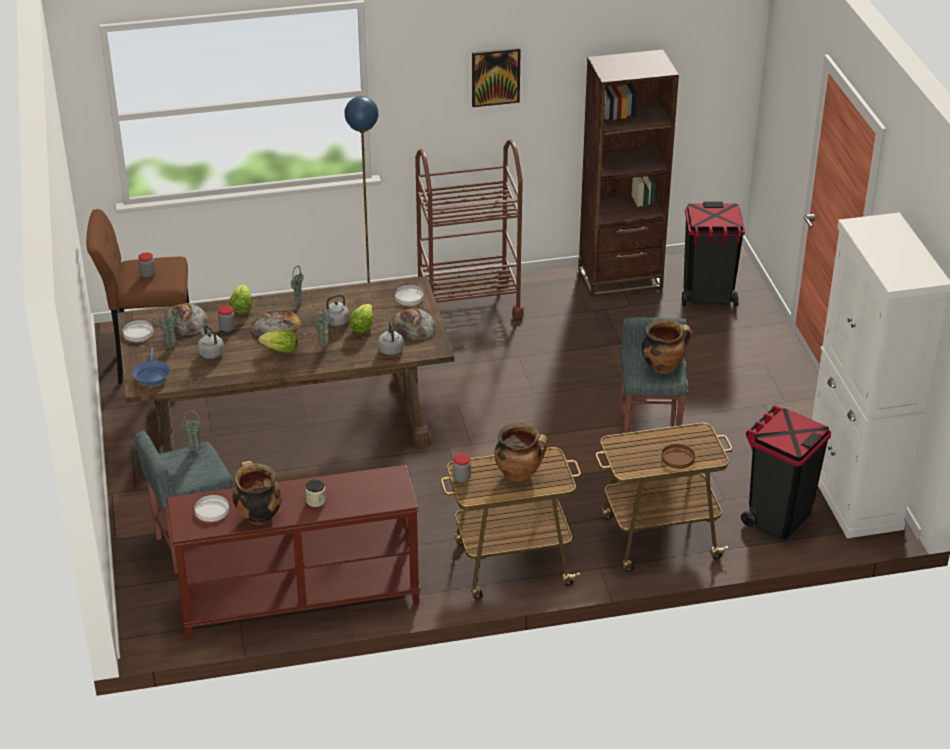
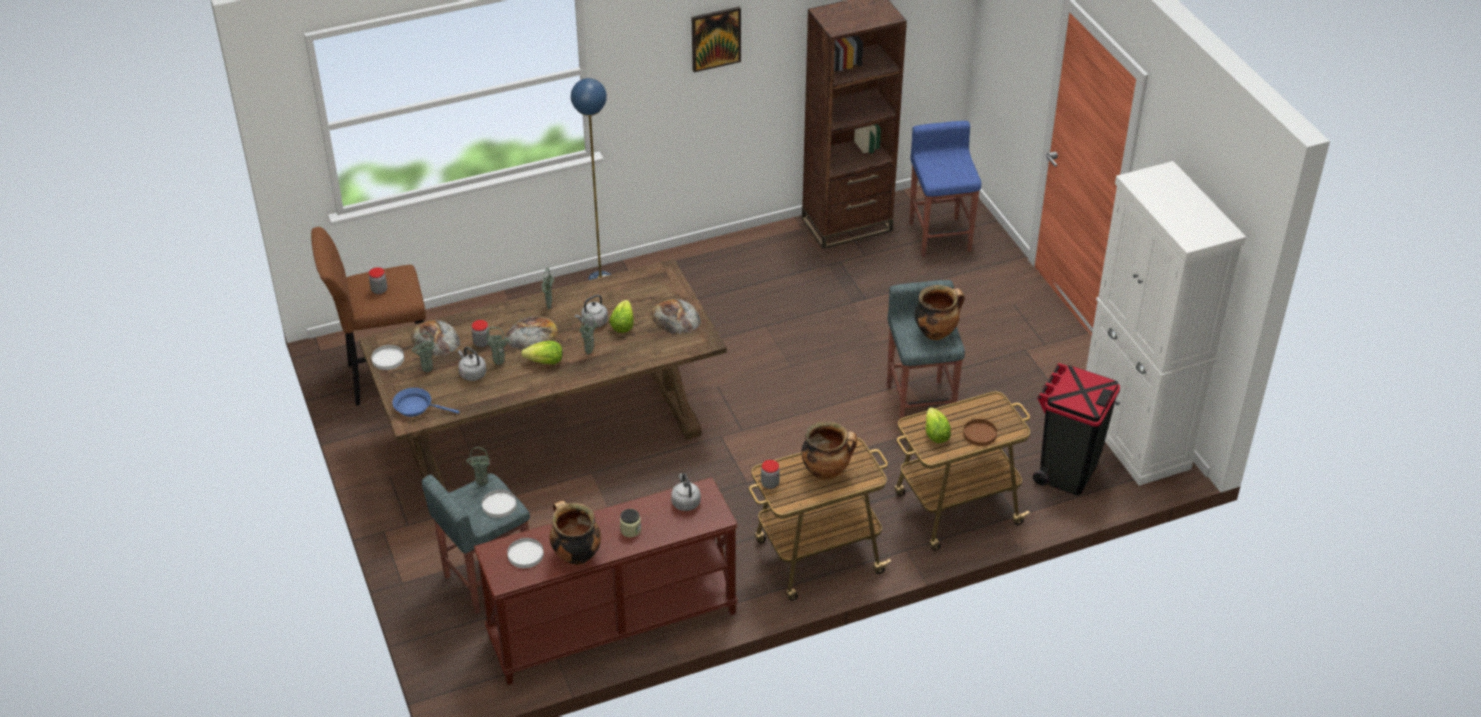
camera: 10 degrees left, 5 degrees up
blue frying pan [133,348,170,386] -> blue frying pan turned 120 degrees clockwise [392,388,459,417]
lettuce [229,284,252,314] -> lettuce moved to [925,407,951,443]
grey kettle [378,321,403,355] -> grey kettle moved to [671,473,701,511]
white plate [395,285,424,305] -> white plate moved to [482,489,517,518]
brown cart [415,140,524,319] -> none
black trash can [682,201,745,306] -> blue stool [909,121,981,257]
none -> green vase [486,327,510,365]

